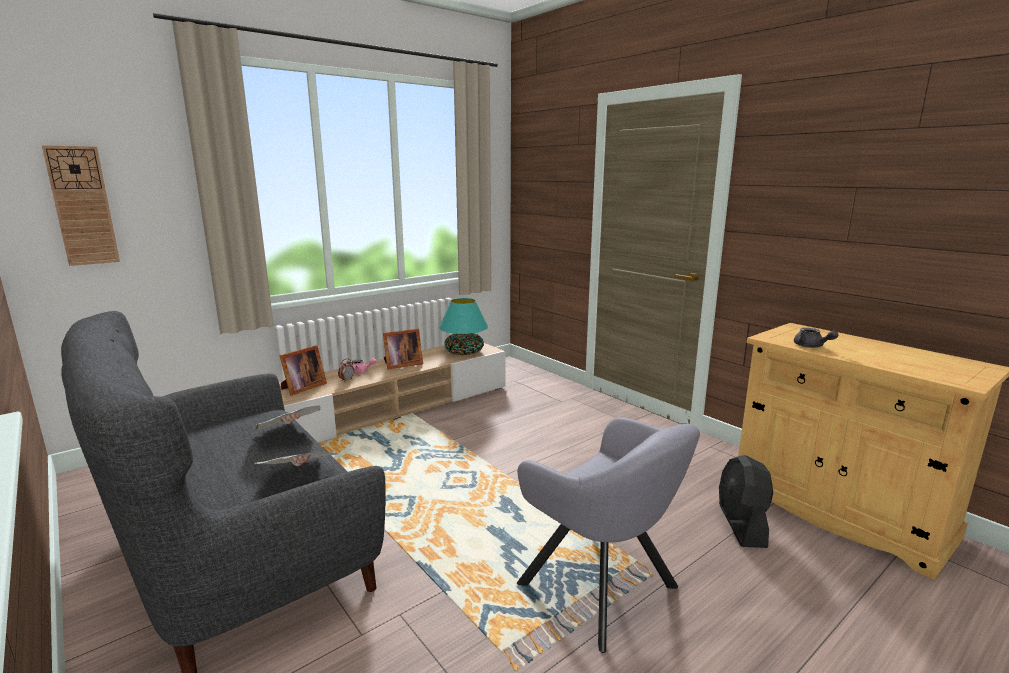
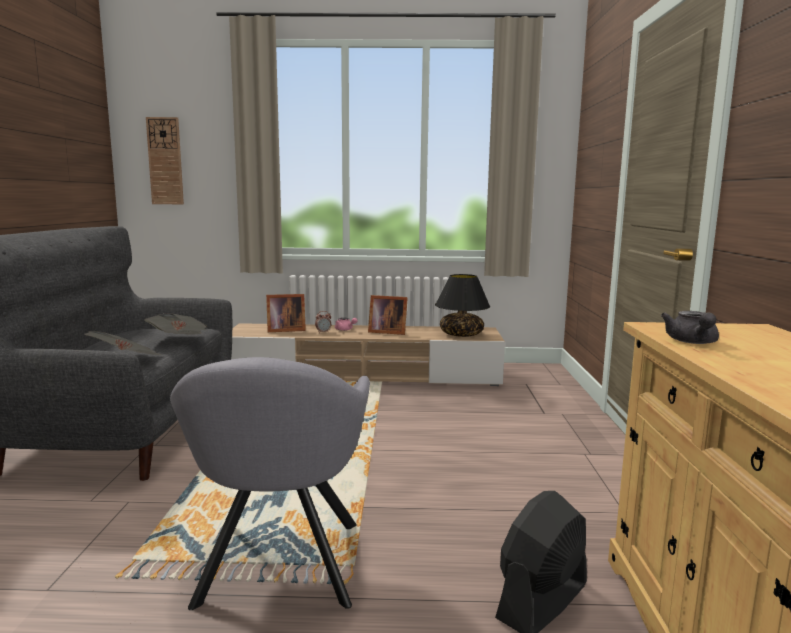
camera: 40 degrees right, 5 degrees down
turquoise table lamp [439,298,488,355] -> black table lamp [435,274,490,337]

